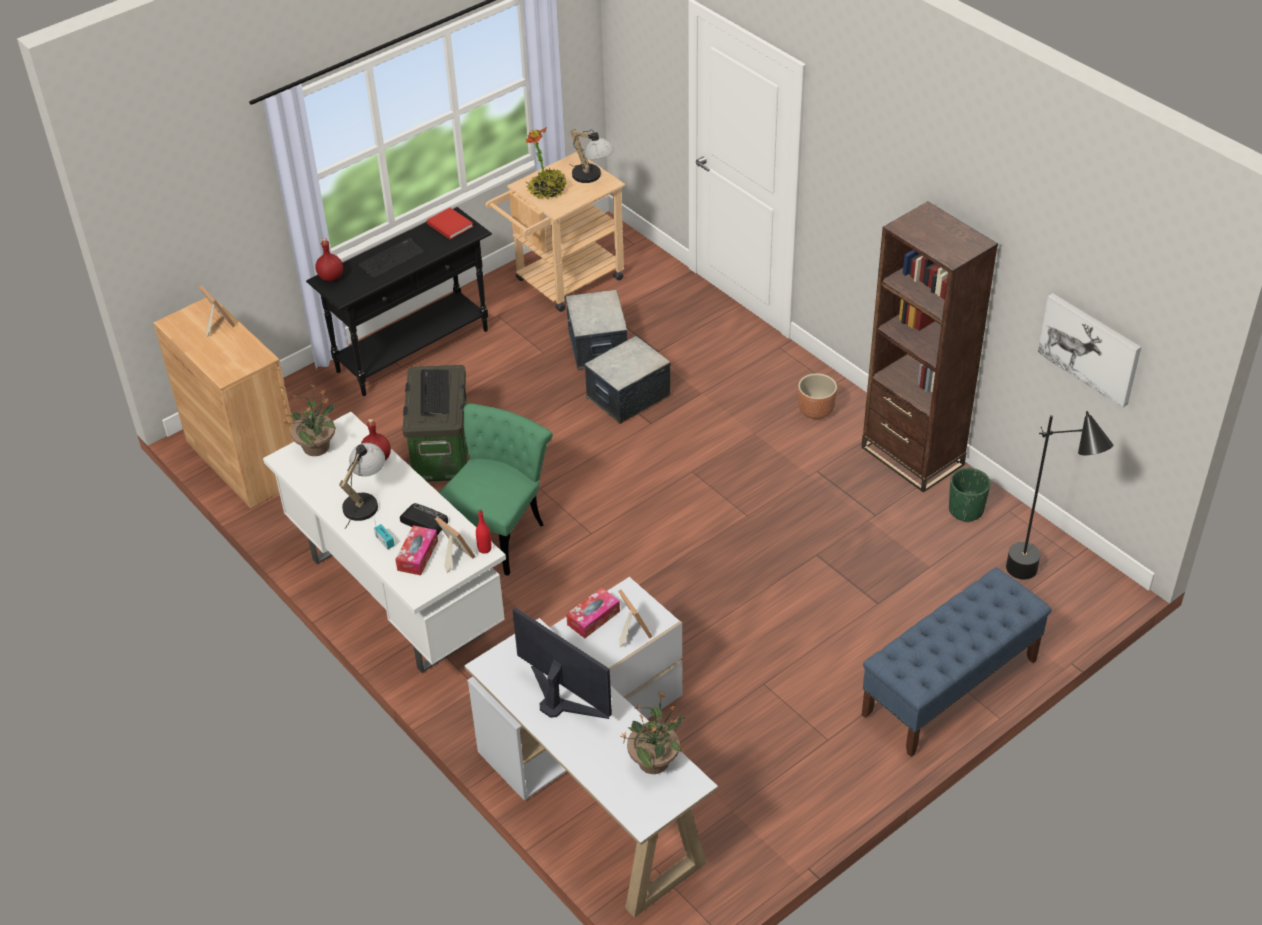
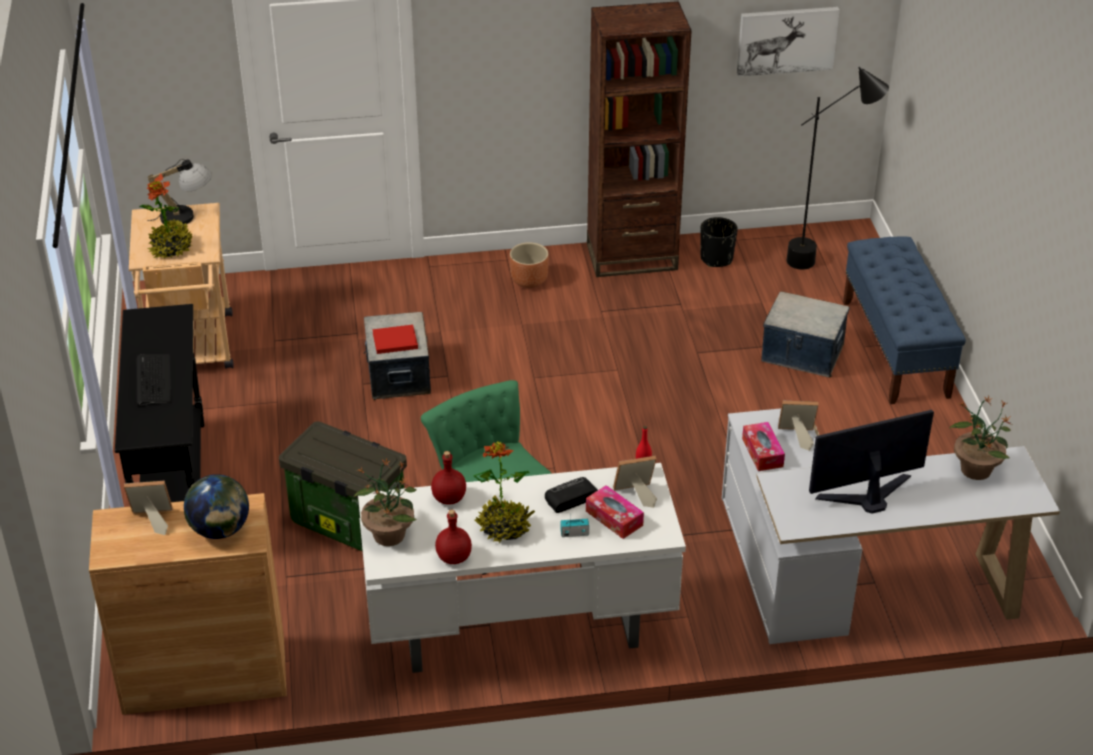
camera: 60 degrees left, 5 degrees down
red bottle [315,238,343,282] -> red bottle moved to [435,510,472,564]
table lamp [339,443,385,529] -> potted plant [473,441,535,543]
keyboard [421,369,449,416] -> none
red book [426,208,474,239] -> red book moved to [372,325,418,354]
storage box [566,290,627,370] -> storage box moved to [761,291,850,377]
green planter [949,468,991,522] -> black planter [700,217,738,267]
none -> globe [184,474,249,539]

